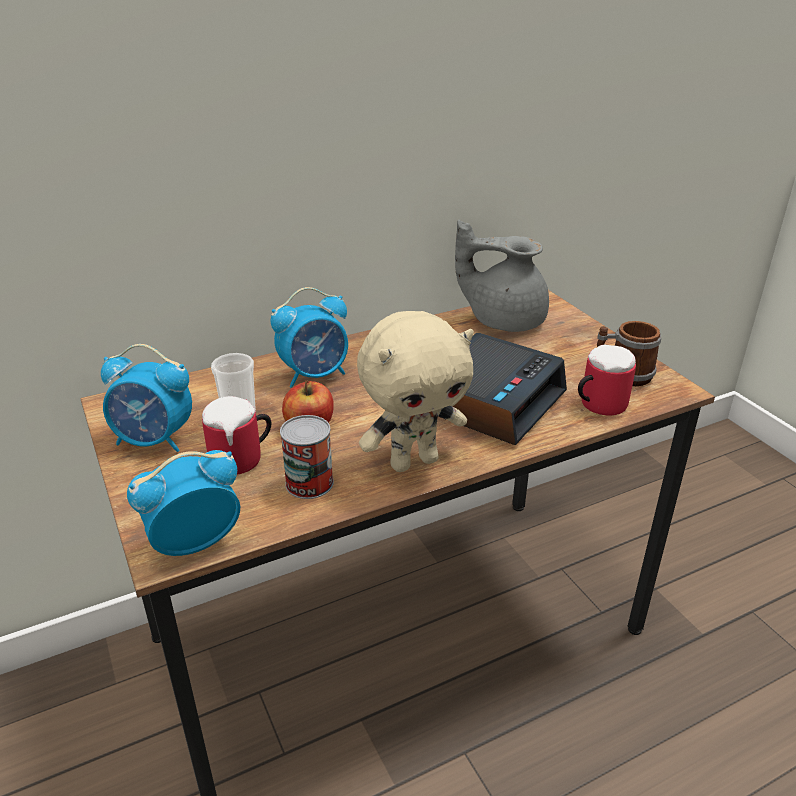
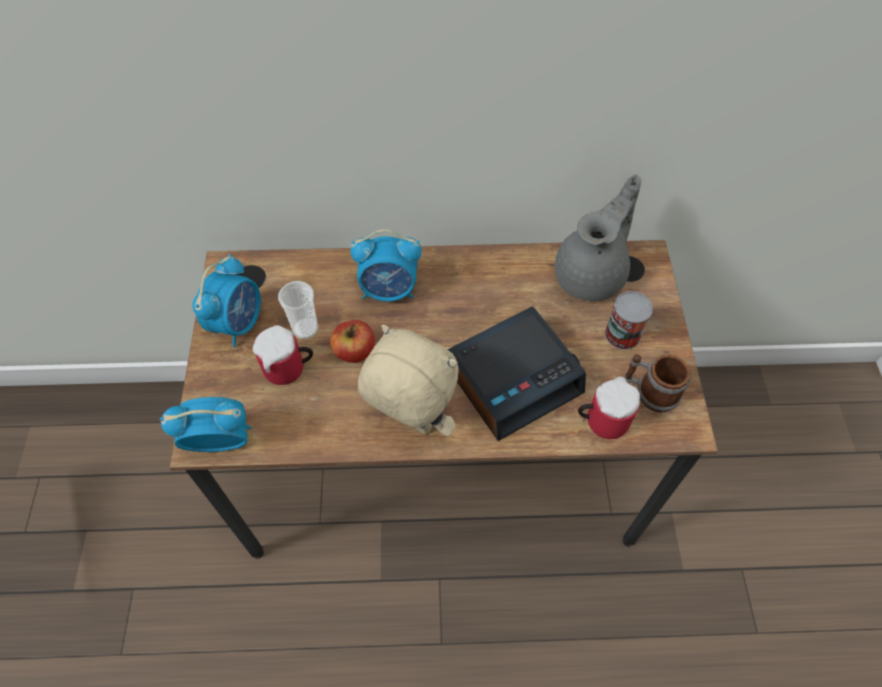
camera: 25 degrees right, 25 degrees up
alarm clock [101,344,192,452] -> alarm clock turned 105 degrees counterclockwise [192,254,261,348]
can [280,415,334,499] -> can moved to [605,291,653,350]
beige plush toy [357,311,474,472] -> beige plush toy turned 150 degrees counterclockwise [358,325,459,436]
grey teapot [455,220,549,332] -> grey teapot turned 90 degrees clockwise [555,174,641,301]

